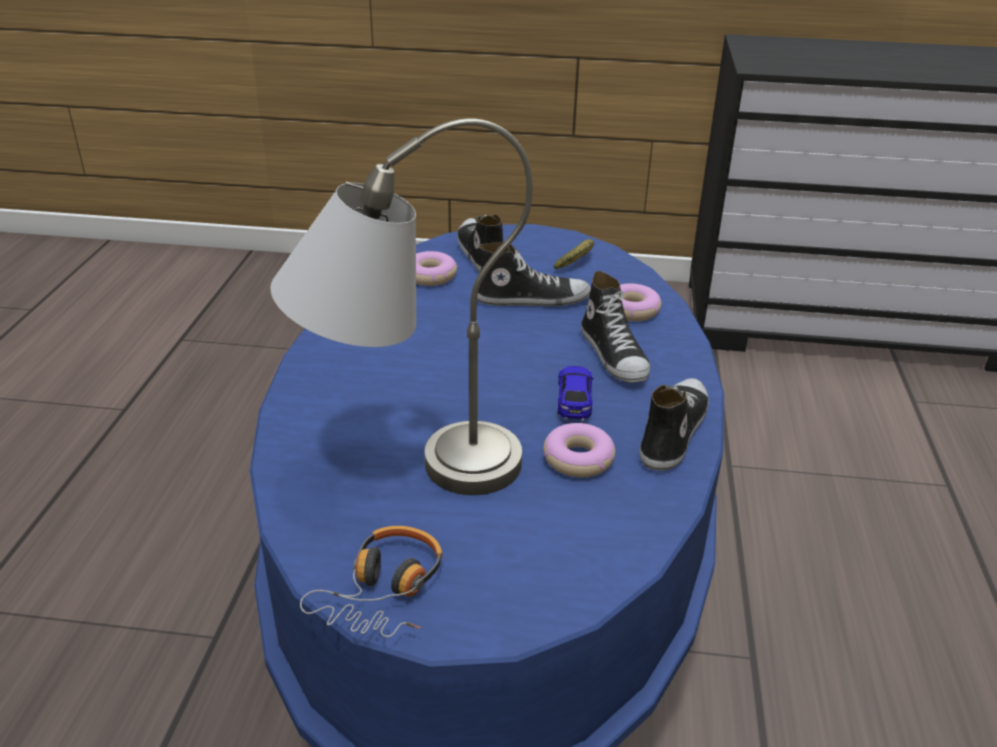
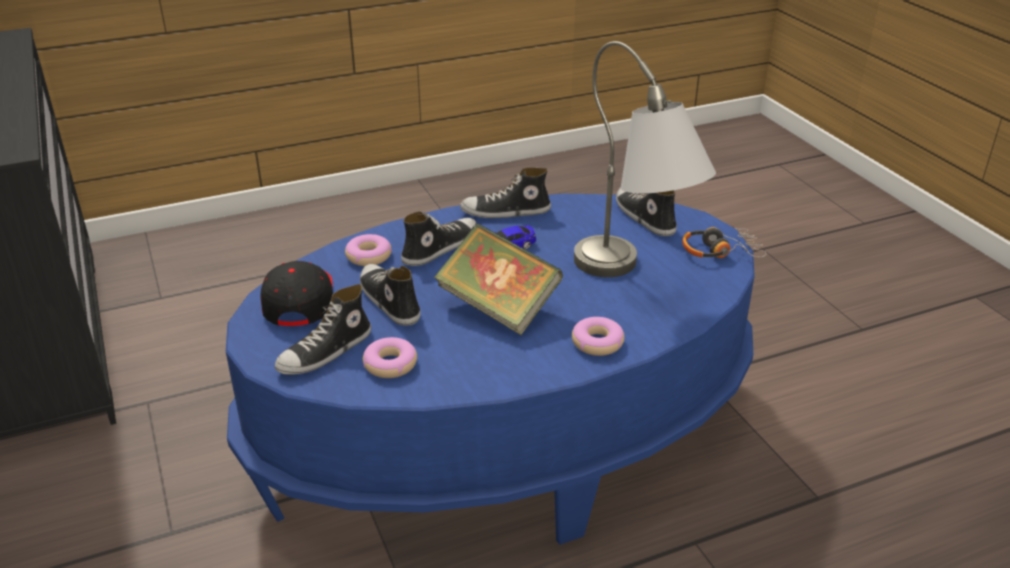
camera: 120 degrees left, 0 degrees up
donut [543,423,615,477] -> donut moved to [572,317,625,356]
banana [554,239,594,269] -> black cap [261,261,333,326]
none -> book [434,224,563,335]
none -> shoe [616,187,677,236]

